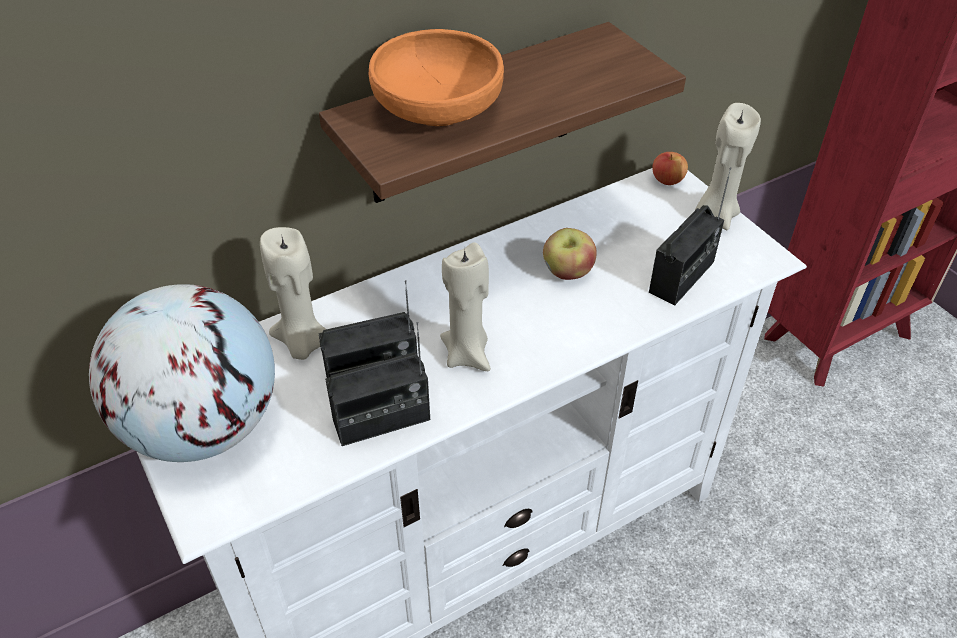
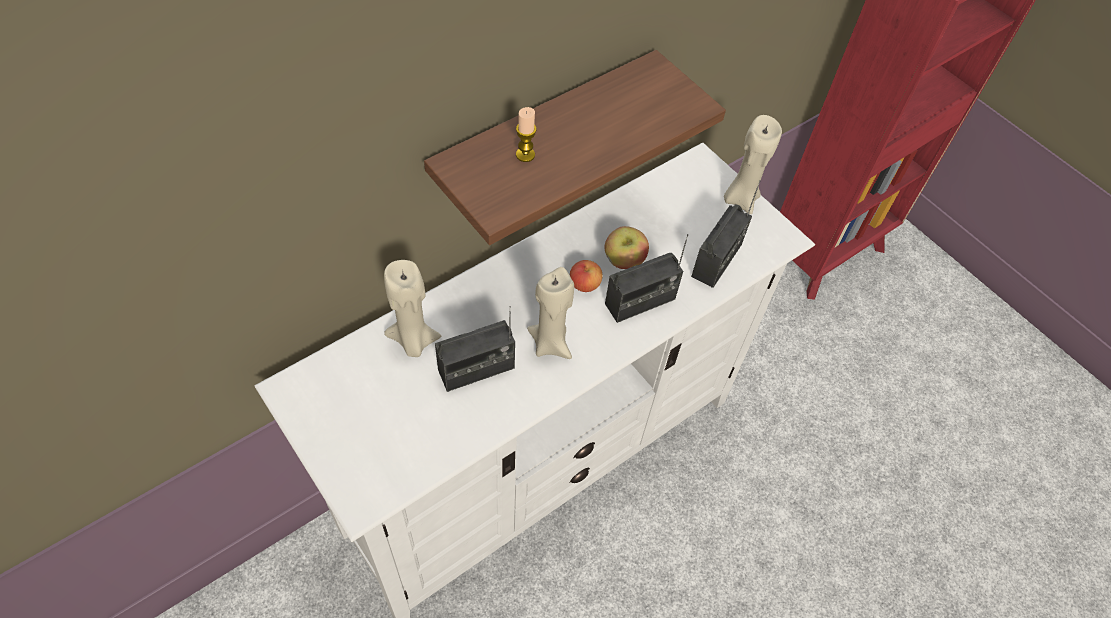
camera: 10 degrees left, 10 degrees up
globe [89,284,275,462] -> none
radio [325,322,430,446] -> radio moved to [605,234,688,323]
orange bowl [369,29,504,126] -> candle [516,107,536,162]
apple [652,152,688,185] -> apple moved to [570,260,603,292]

